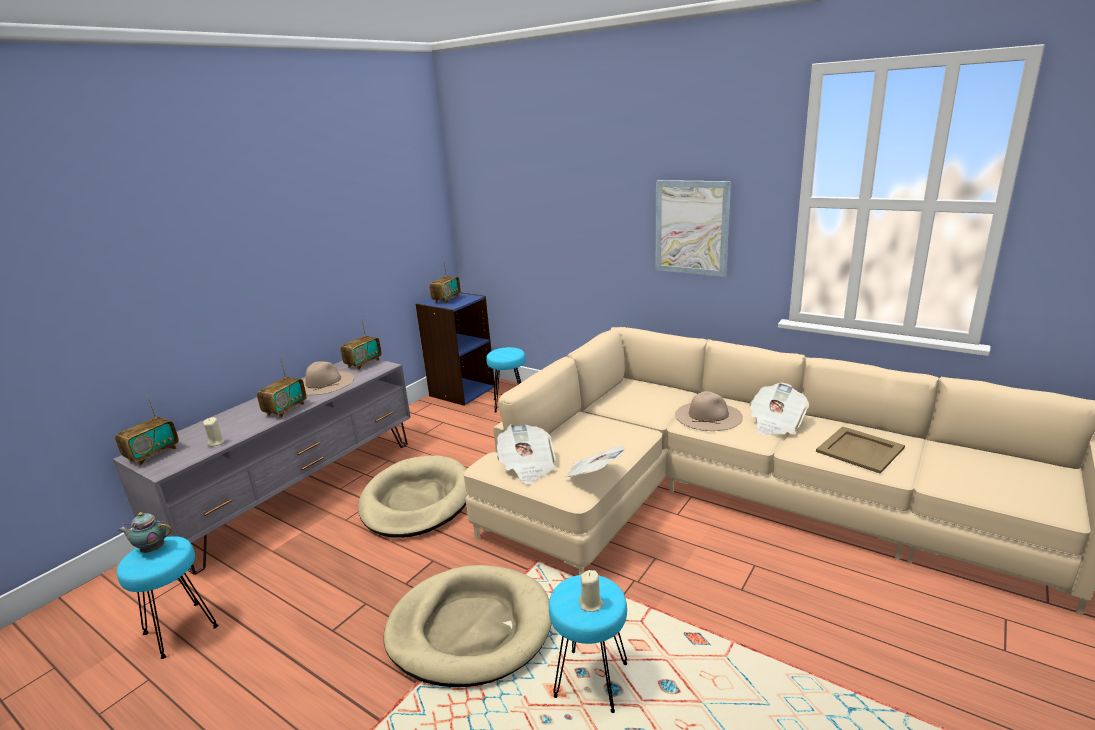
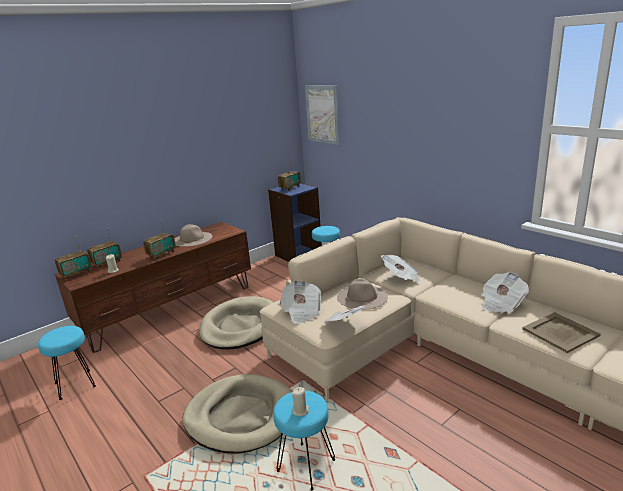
camera: 15 degrees right, 0 degrees up
grey tv stand [113,359,411,575] -> brown tv stand [55,222,251,353]
teapot [118,512,172,553] -> none
radio [340,318,382,370] -> radio moved to [87,227,122,269]
picture [656,180,731,277] -> picture moved to [305,85,340,145]
beige hat [675,391,743,431] -> beige hat moved to [337,278,388,310]
none -> newspaper [381,255,421,283]

